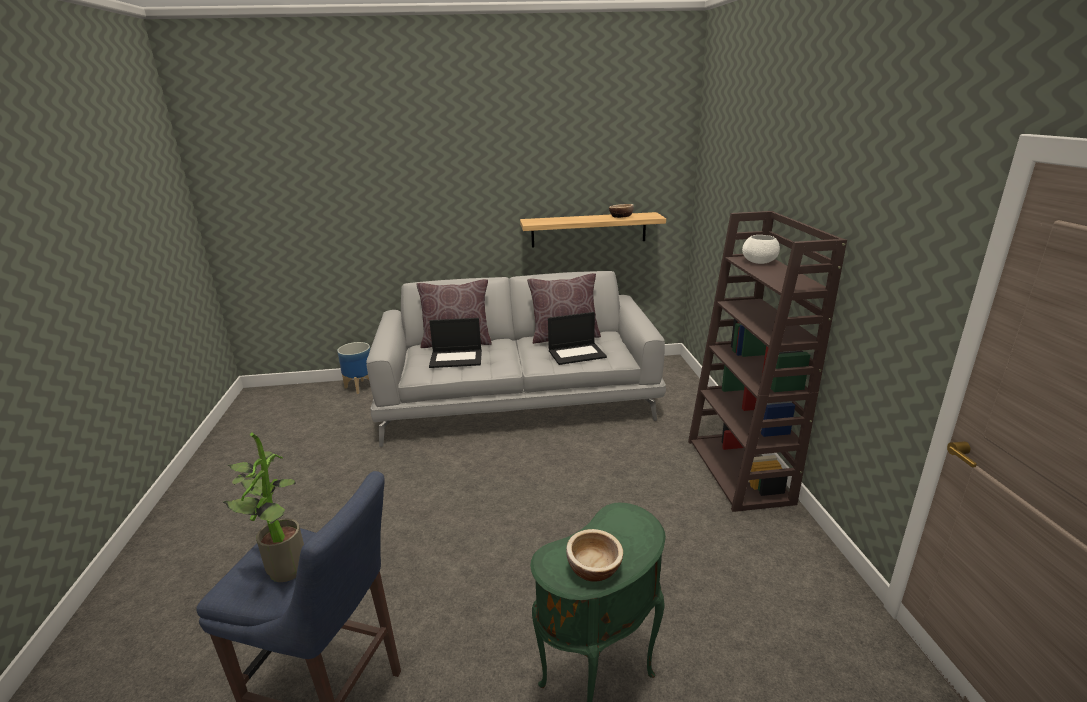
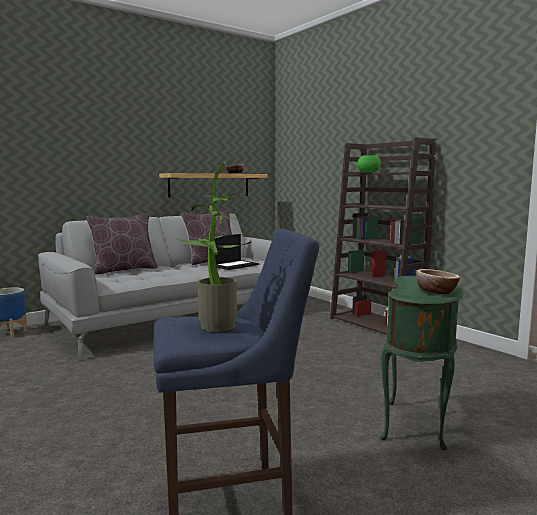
camera: 30 degrees left, 15 degrees down
laptop [429,318,482,368] -> none
white bowl [742,235,780,264] -> green bowl [357,155,381,173]

